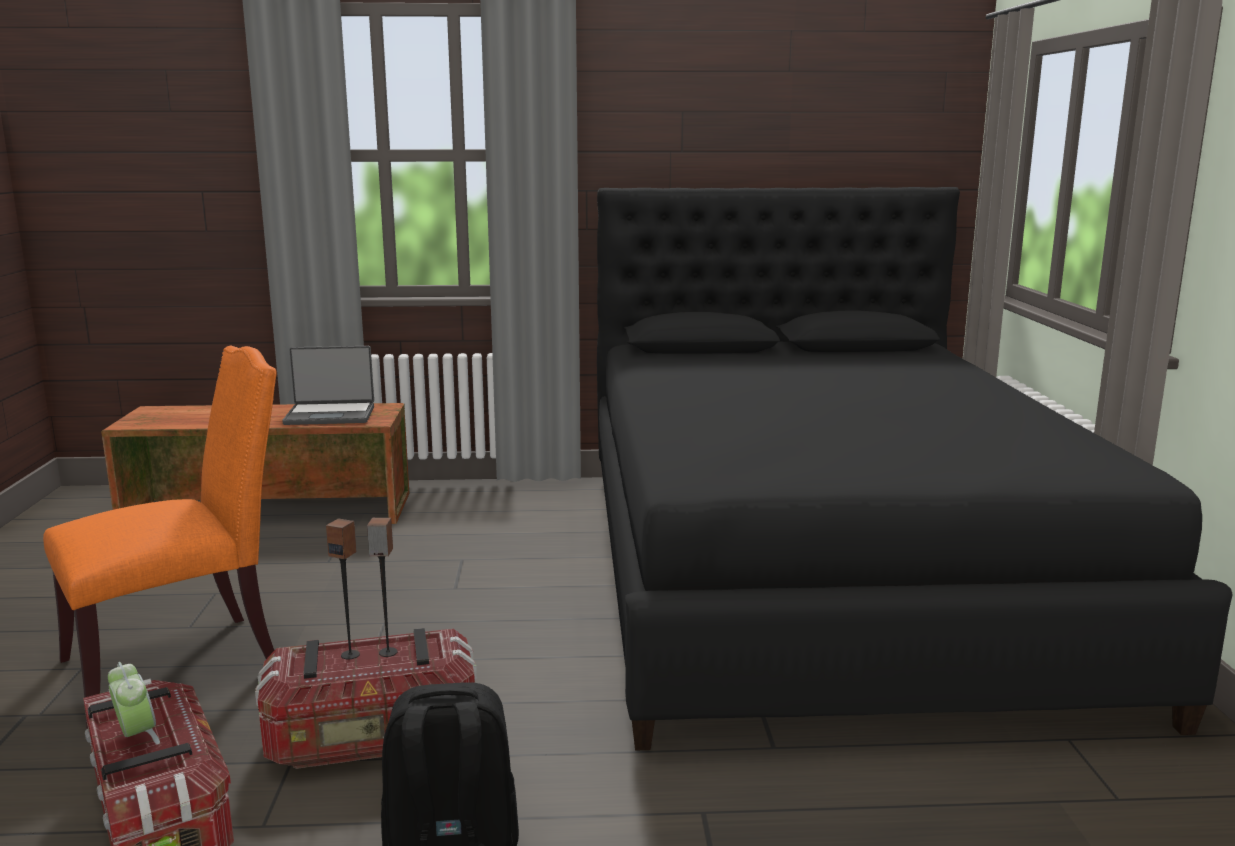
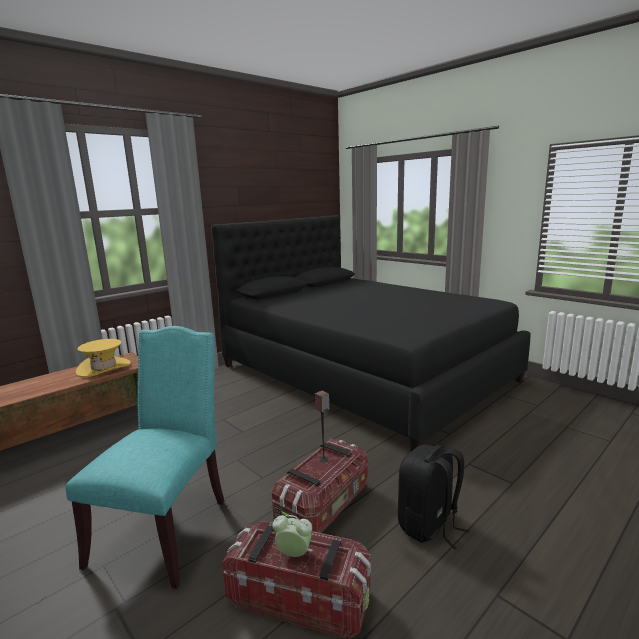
camera: 40 degrees left, 0 degrees up
orange chair [43,346,277,729] -> turquoise chair [66,326,225,589]
laptop [282,346,374,425] -> yellow hat [76,339,131,377]
speaker [326,519,360,659] -> none

